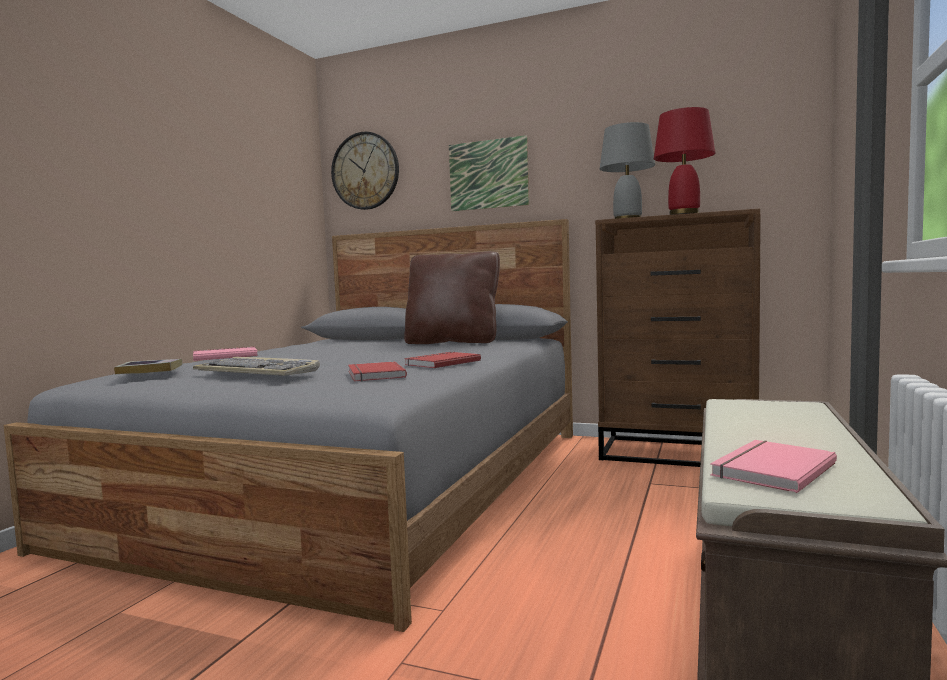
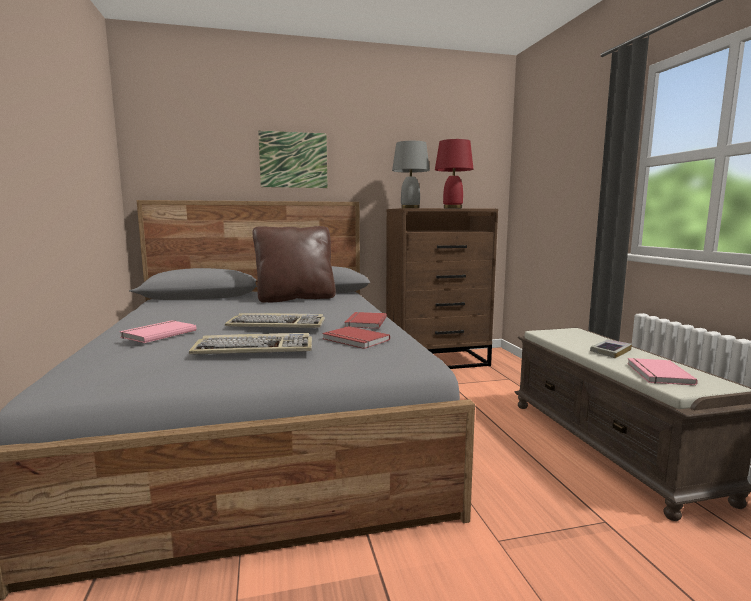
camera: 35 degrees left, 5 degrees up
book [114,359,183,374] -> book moved to [590,340,632,358]
wall clock [331,132,399,210] -> none
none -> keyboard [225,313,325,328]

